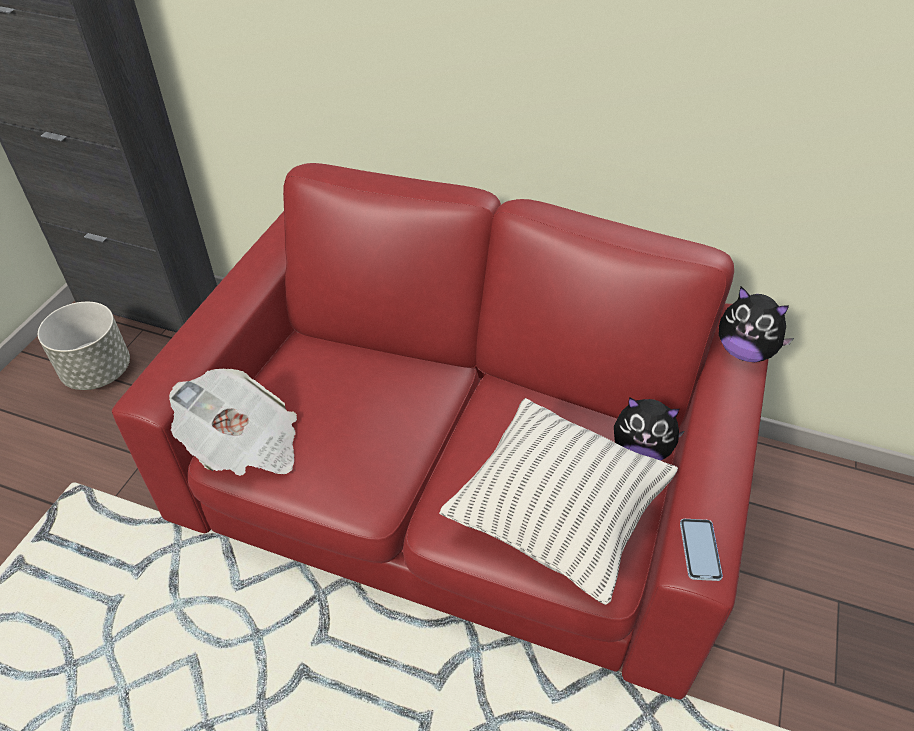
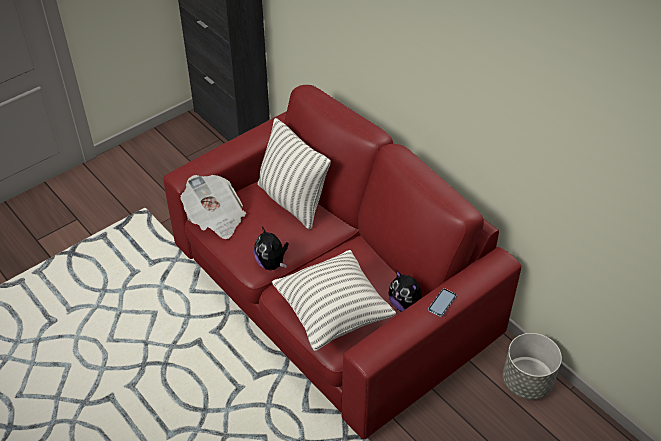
camera: 30 degrees right, 0 degrees up
grey planter [38,302,130,390] -> grey planter moved to [503,333,562,400]
phone [680,519,723,581] -> phone moved to [428,288,457,317]
plush toy [719,286,794,362] -> plush toy moved to [254,226,288,270]
none -> pillow [258,118,331,229]

